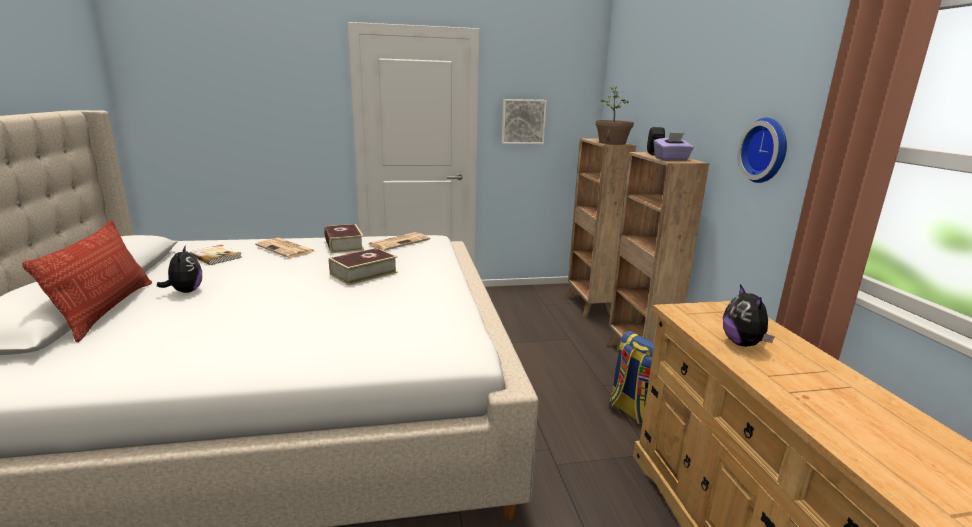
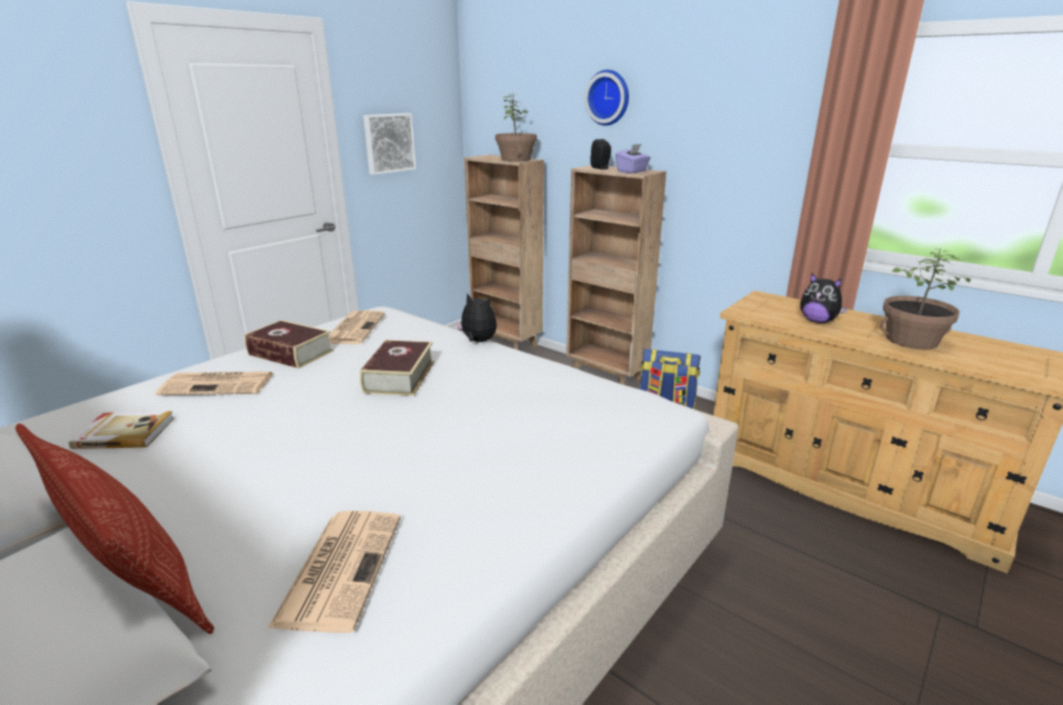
camera: 40 degrees left, 5 degrees up
plush toy [157,245,202,293] -> plush toy moved to [455,293,497,342]
wall clock [737,118,787,183] -> wall clock moved to [585,70,629,126]
none -> newspaper [267,511,401,633]
none -> potted plant [880,250,971,349]

